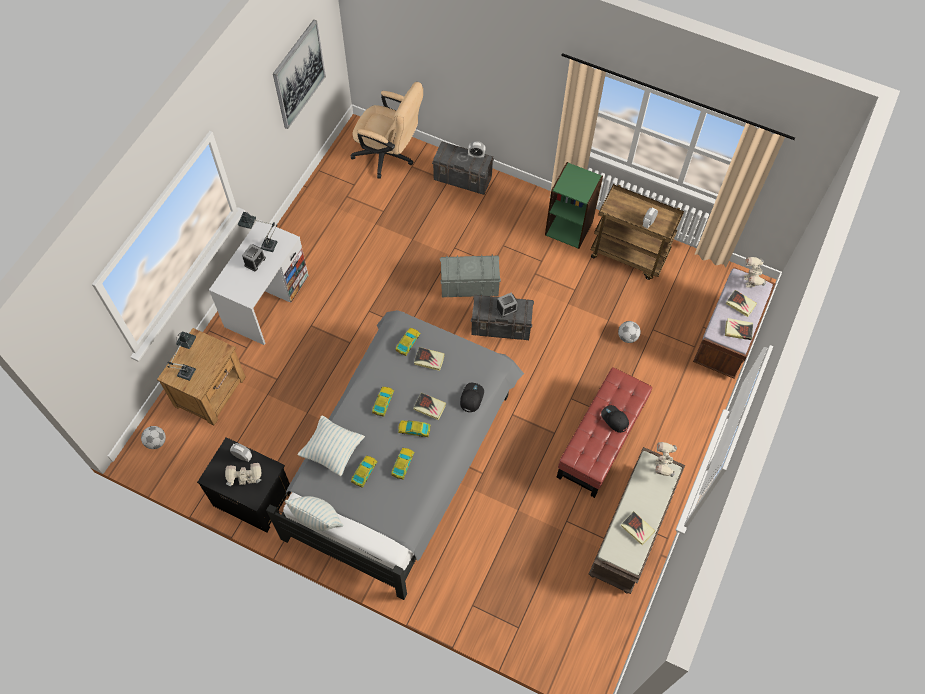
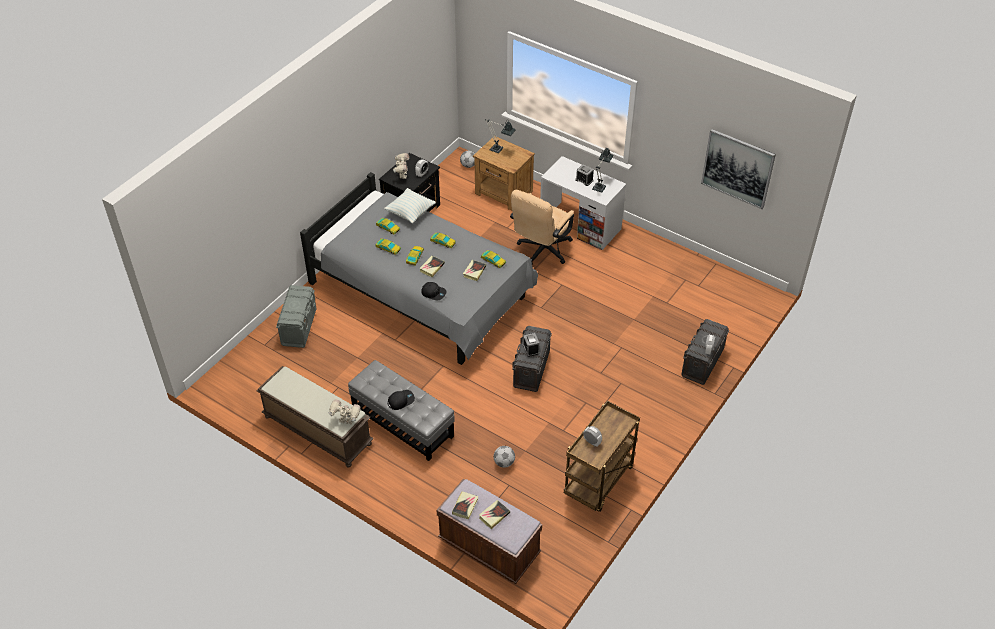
camera: 100 degrees right, 15 degrees down
pillow [285,496,343,531] -> none
beige office chair [350,82,423,179] -> beige office chair moved to [510,190,574,264]
grey storage box [440,255,501,297] -> grey storage box moved to [276,285,316,348]
green bookcase [545,162,603,249] -> none
red ottoman [556,367,652,498] -> grey ottoman [348,360,454,461]
book [621,511,655,545] -> none
toy robot [744,257,767,288] -> none

